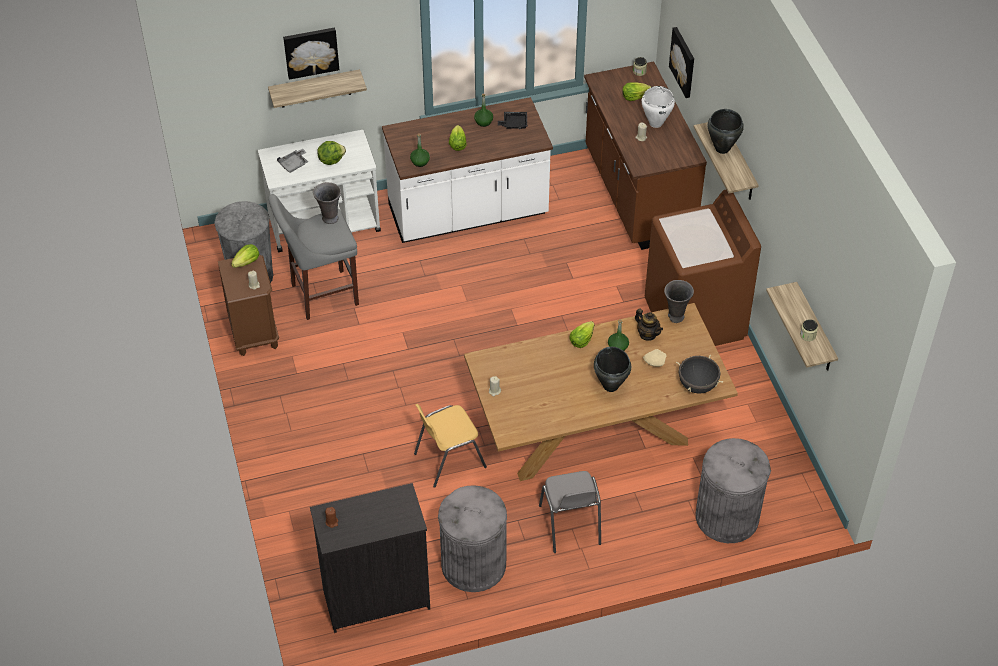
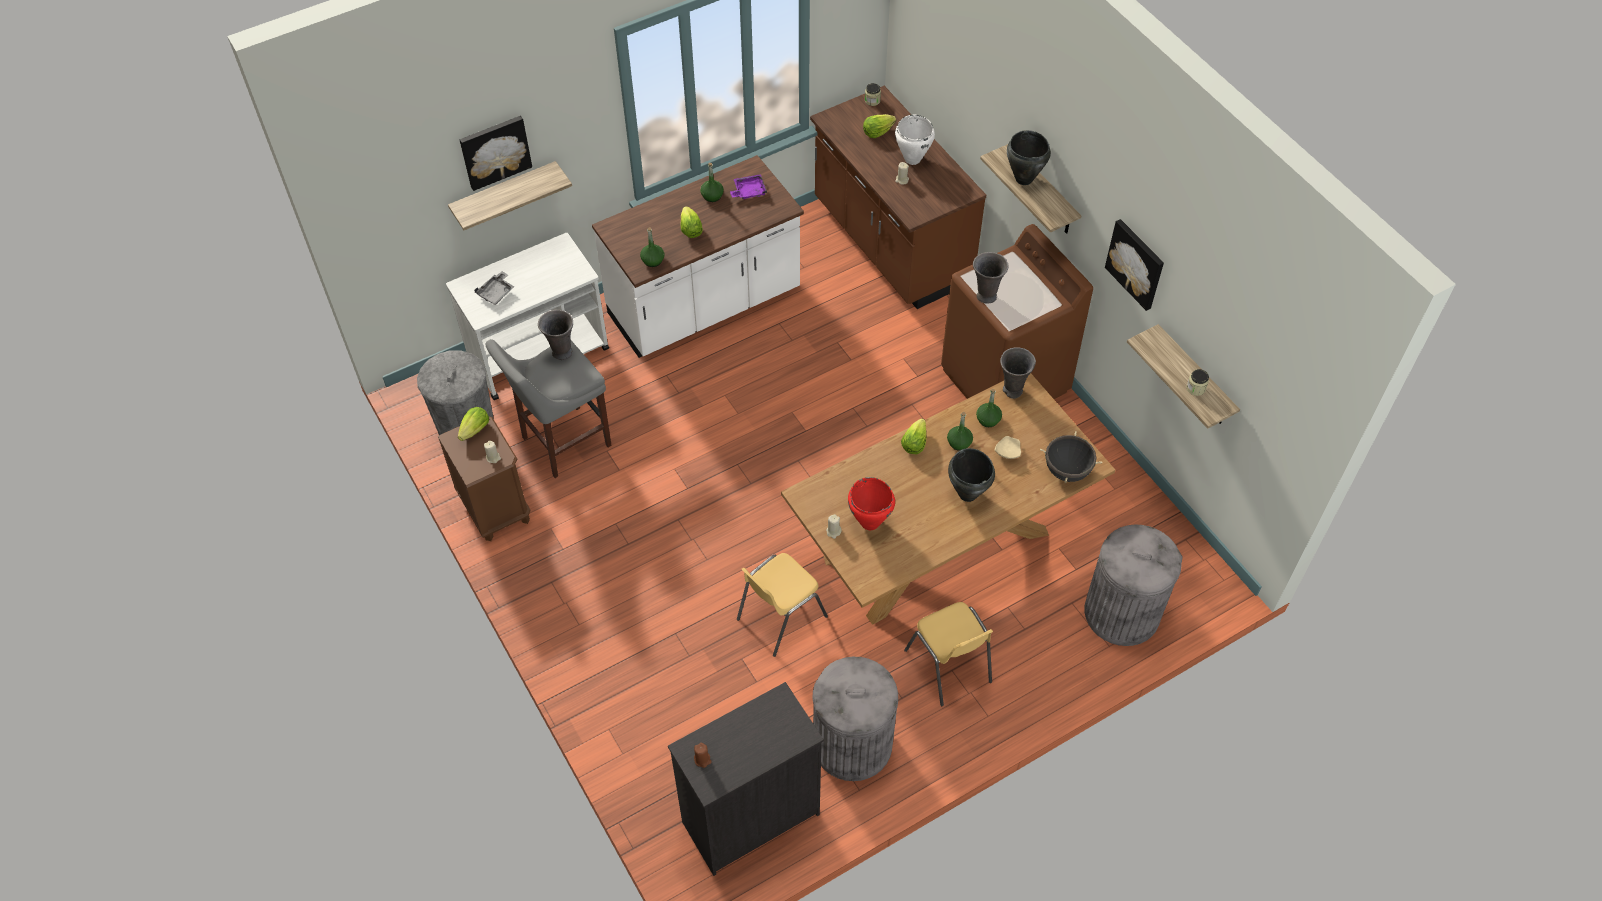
camera: 15 degrees left, 5 degrees up
lettuce [317,141,346,165] -> none
black tray [498,112,527,129] -> purple tray [730,174,767,199]
grey chair [539,471,601,553] -> yellow chair [904,602,993,706]
teapot [635,308,663,341] -> green bottle [976,389,1002,427]
picture [669,27,694,98] -> picture moved to [1105,219,1164,311]
none -> red cooking pot [848,477,895,530]
none -> grey vase [973,252,1009,304]

